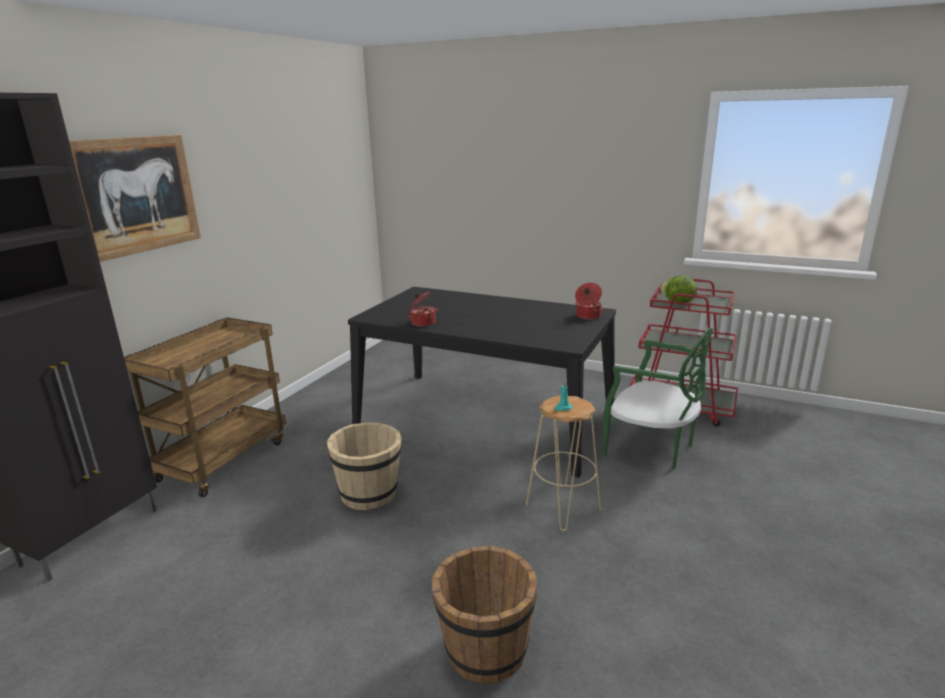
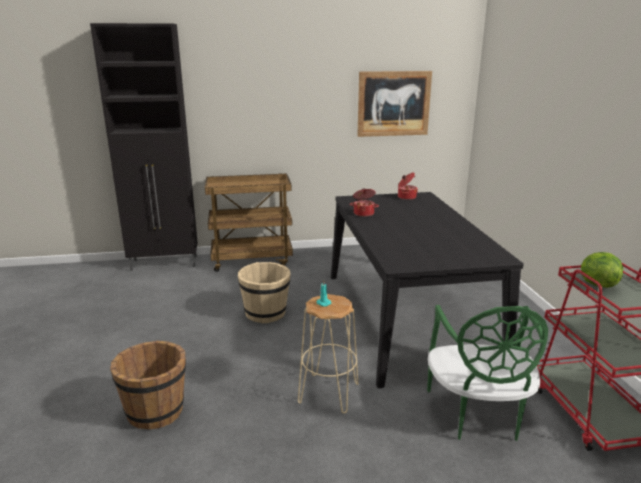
camera: 55 degrees right, 0 degrees up
picture [69,134,201,262] -> picture moved to [357,71,432,137]
cooking pot [575,283,603,320] -> cooking pot moved to [398,172,418,200]

